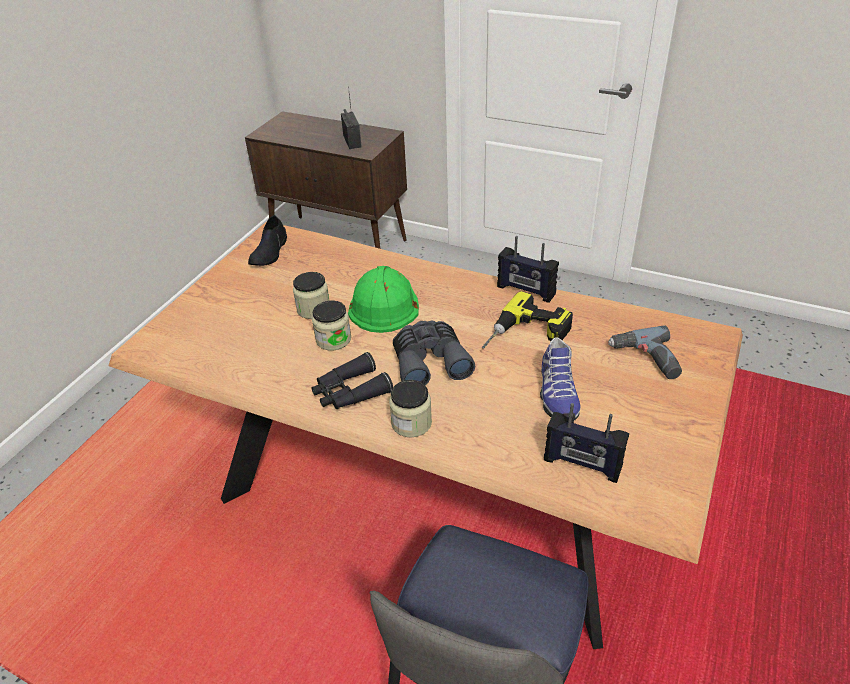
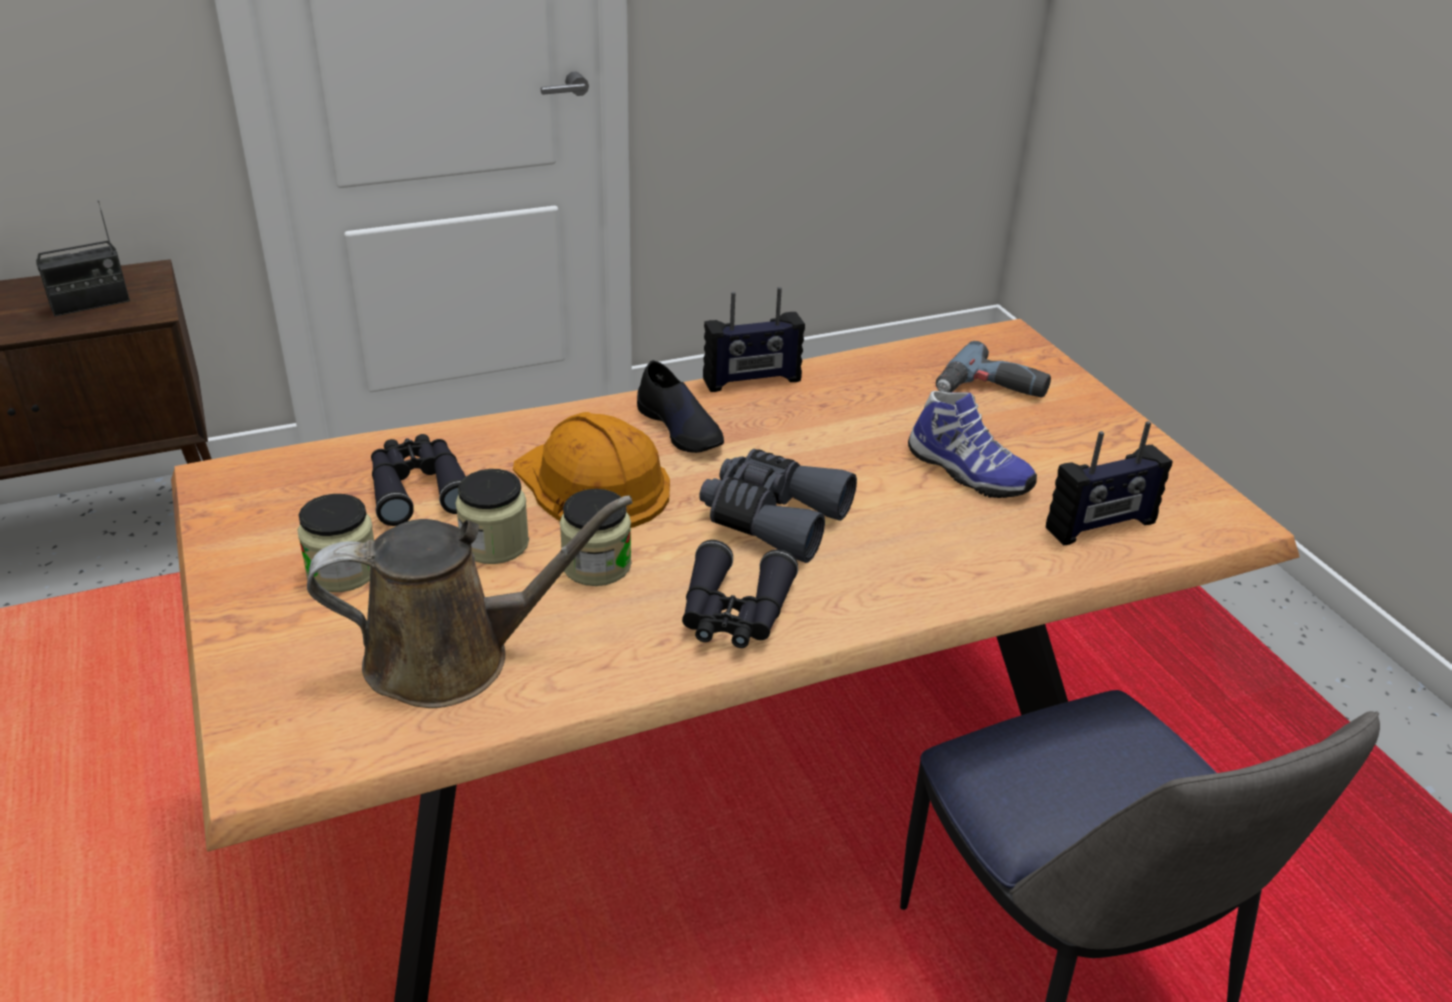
camera: 50 degrees left, 5 degrees down
black shoe [248,215,287,266] -> black shoe moved to [637,360,724,453]
radio [341,87,362,149] -> radio turned 120 degrees clockwise [36,200,130,316]
green hard hat [348,266,419,333] -> orange hard hat [513,412,670,528]
jar [389,380,432,437] -> jar moved to [298,494,374,592]
power drill [482,291,573,348] -> none
none -> brown watering can [307,496,632,708]
none -> black binoculars [371,434,466,526]

